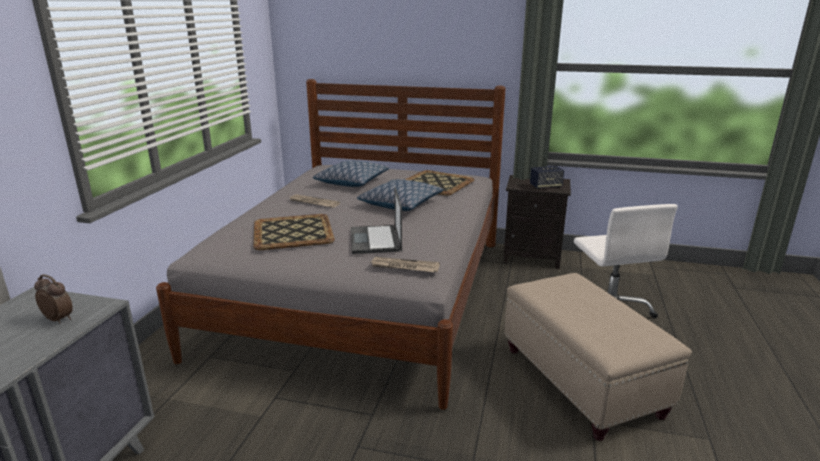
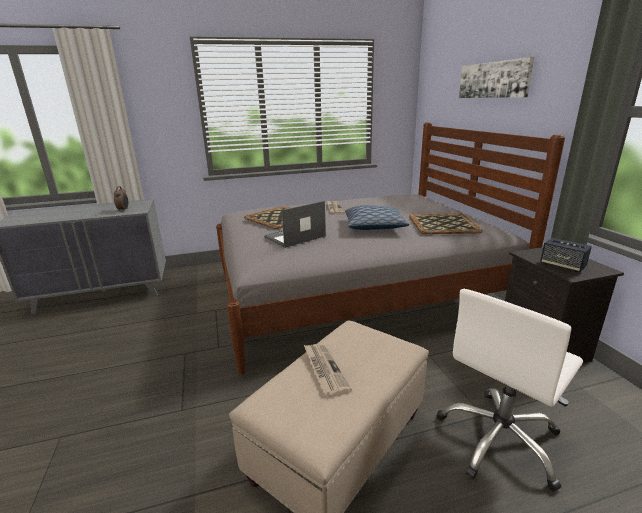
camera: 60 degrees right, 0 degrees up
pillow [313,160,389,187] -> none
newspaper [370,257,440,272] -> newspaper moved to [304,344,352,397]
none -> picture [459,57,534,98]

